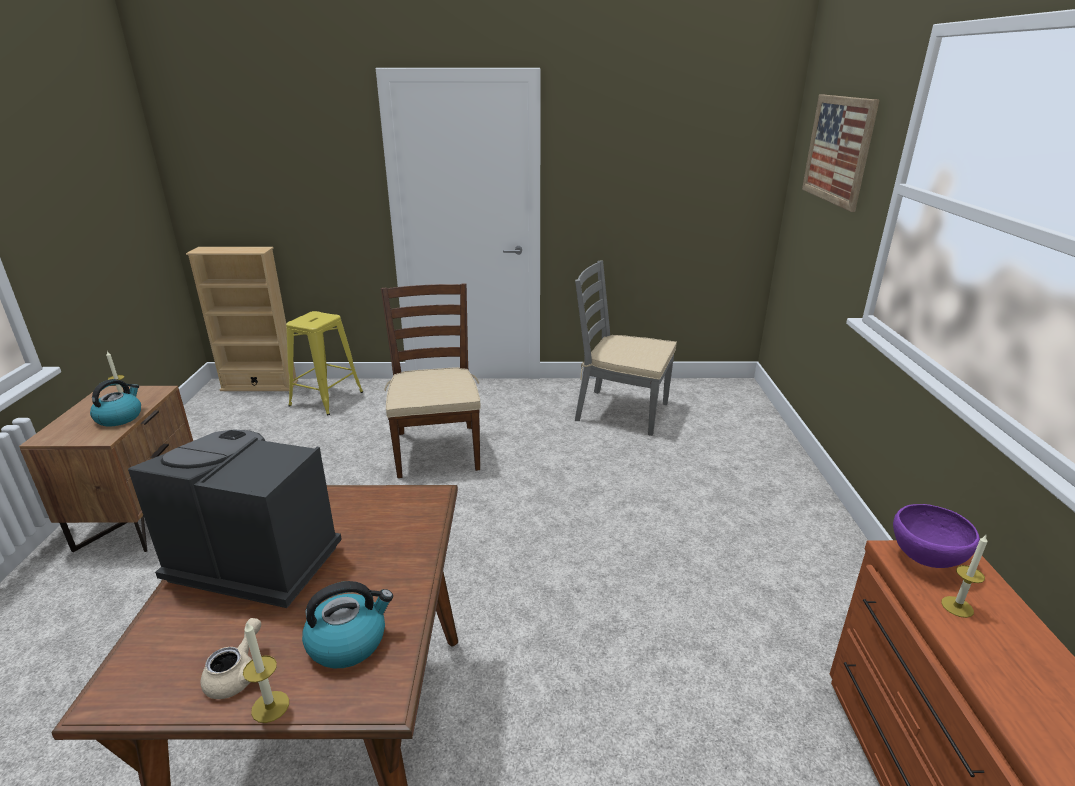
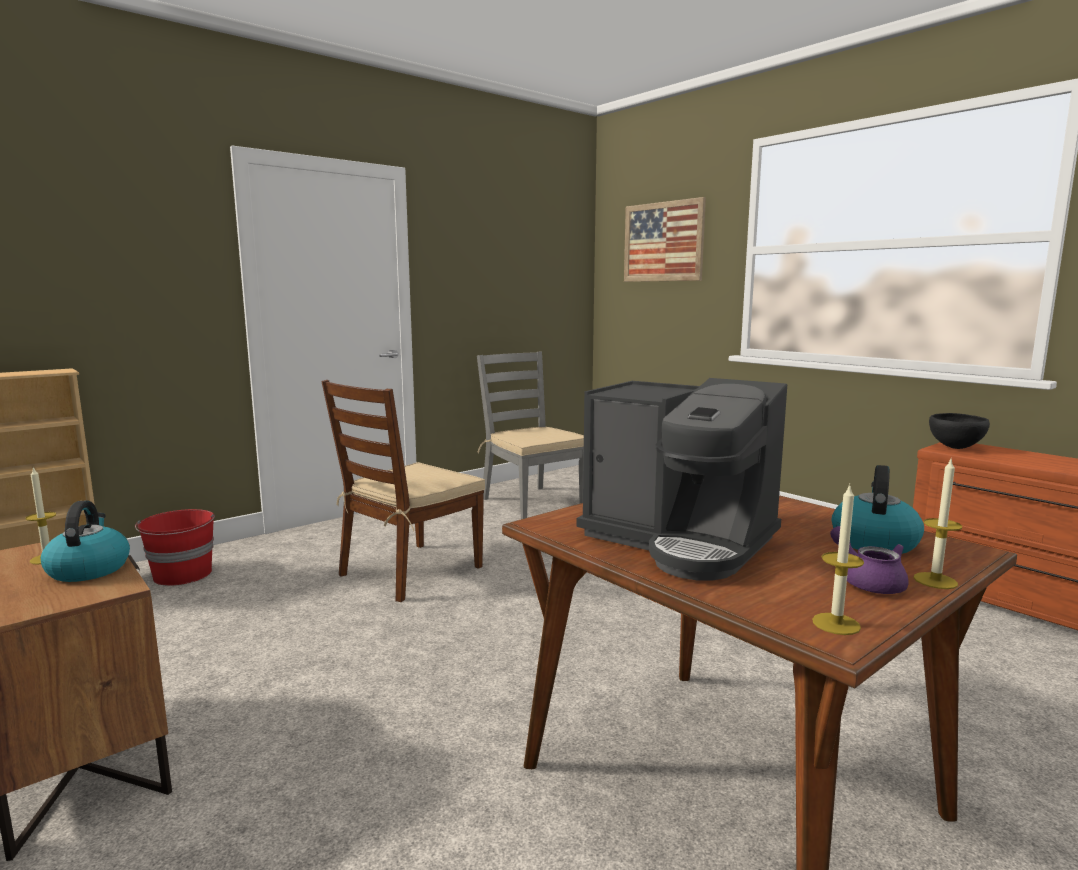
camera: 40 degrees left, 15 degrees down
coffee machine [128,430,342,608] -> coffee machine turned 120 degrees counterclockwise [576,378,787,581]
beige teapot [200,618,261,699] -> purple teapot [830,526,909,594]
yellow stool [286,311,363,415] -> red bucket [135,509,215,586]
brown chair [381,283,481,478] -> brown chair turned 90 degrees counterclockwise [321,380,485,602]
grey chair [575,261,677,436] -> grey chair turned 75 degrees clockwise [477,352,584,519]
purple bowl [893,504,980,568] -> black bowl [929,413,990,449]
candle [941,535,987,618] -> candle moved to [812,484,864,635]

